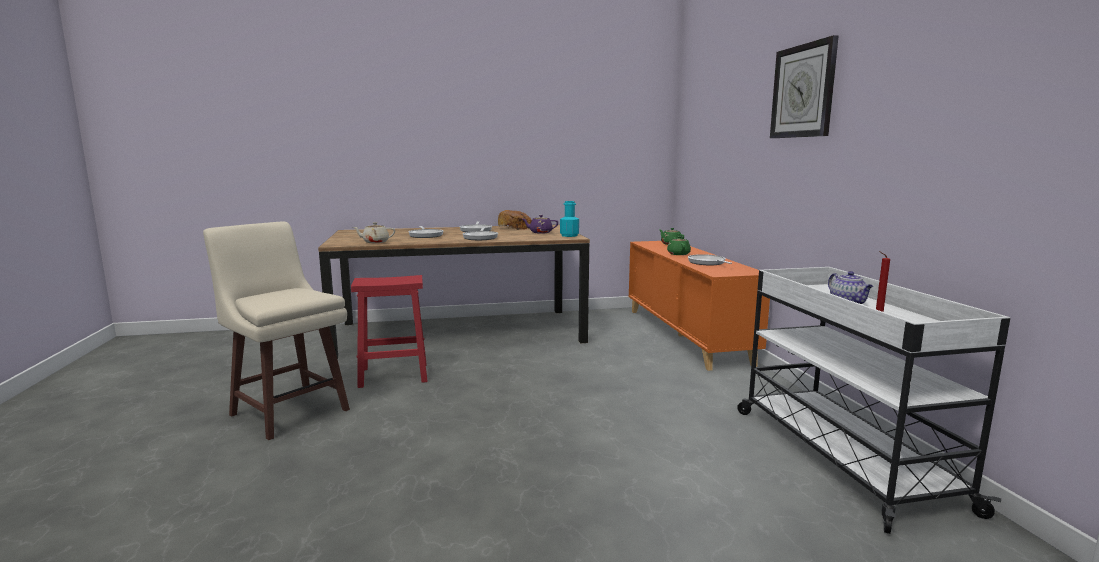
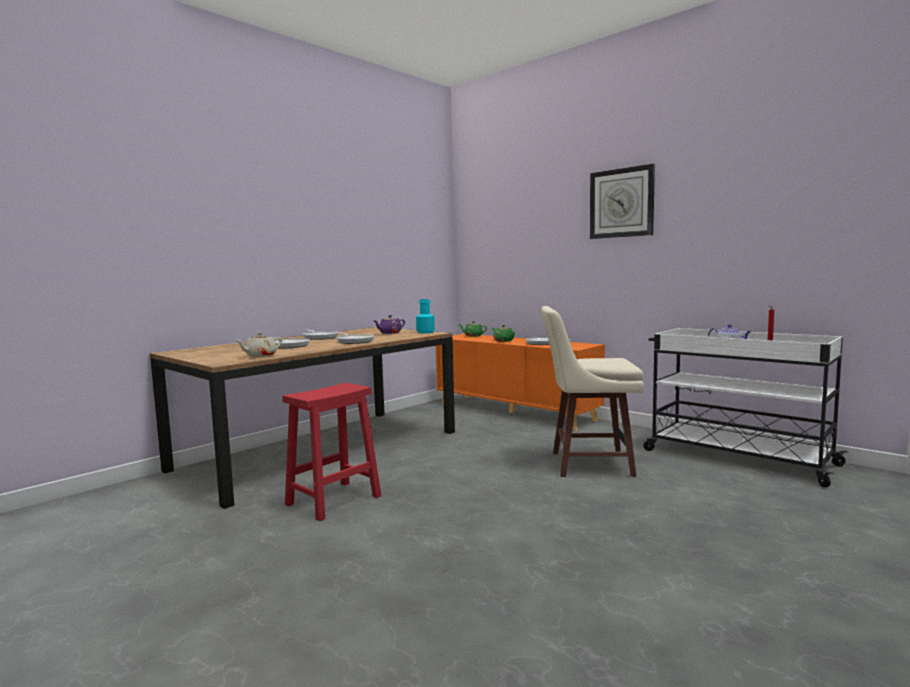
camera: 35 degrees left, 5 degrees down
beige stool [203,222,350,440] -> beige stool moved to [541,306,644,477]
bread [498,210,532,230] -> none

